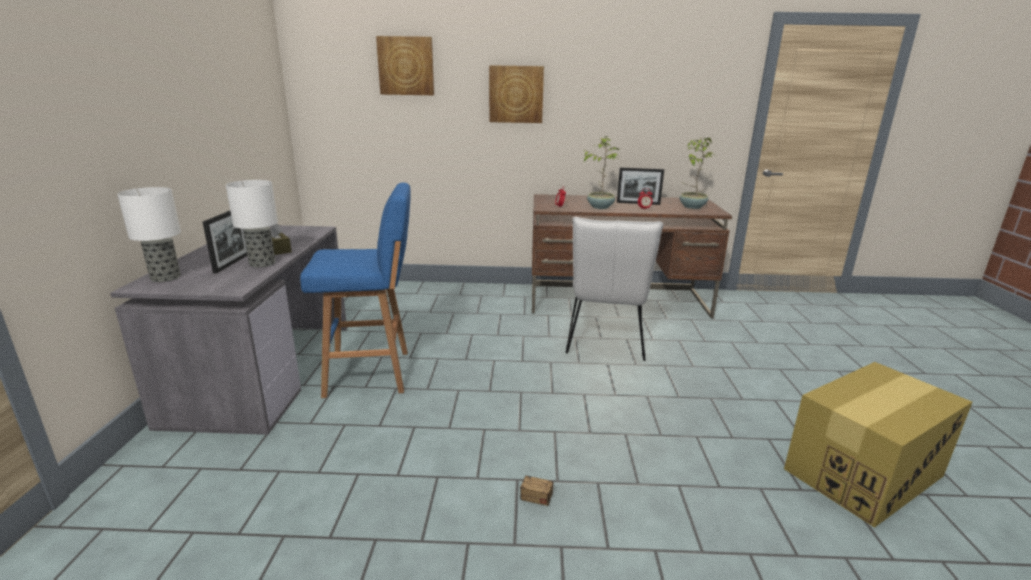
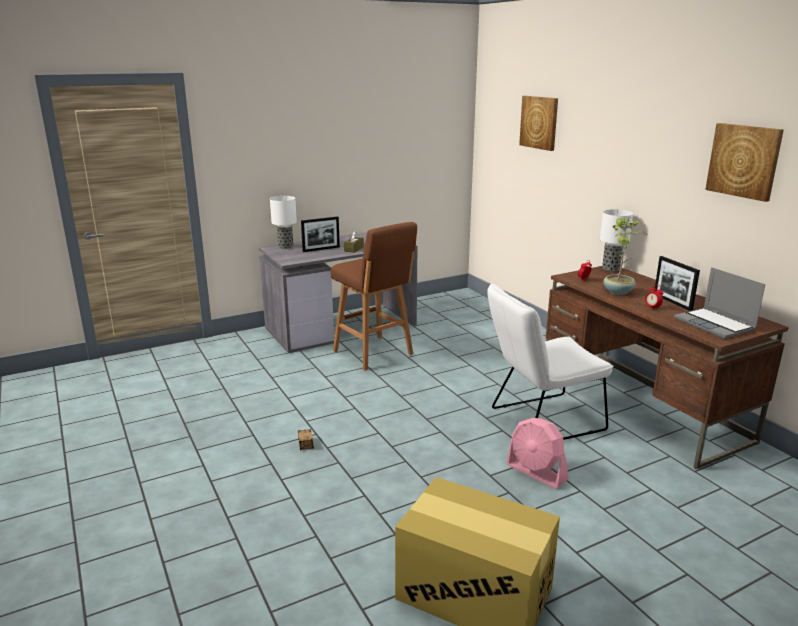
camera: 60 degrees right, 0 degrees up
table lamp [226,180,278,267] -> table lamp moved to [600,209,633,271]
blue stool [300,183,411,398] -> brown stool [331,222,417,371]
picture [489,65,544,123] -> picture moved to [705,123,784,202]
potted plant [680,138,715,209] -> laptop [674,267,766,339]
none -> pink fan [506,418,568,489]

